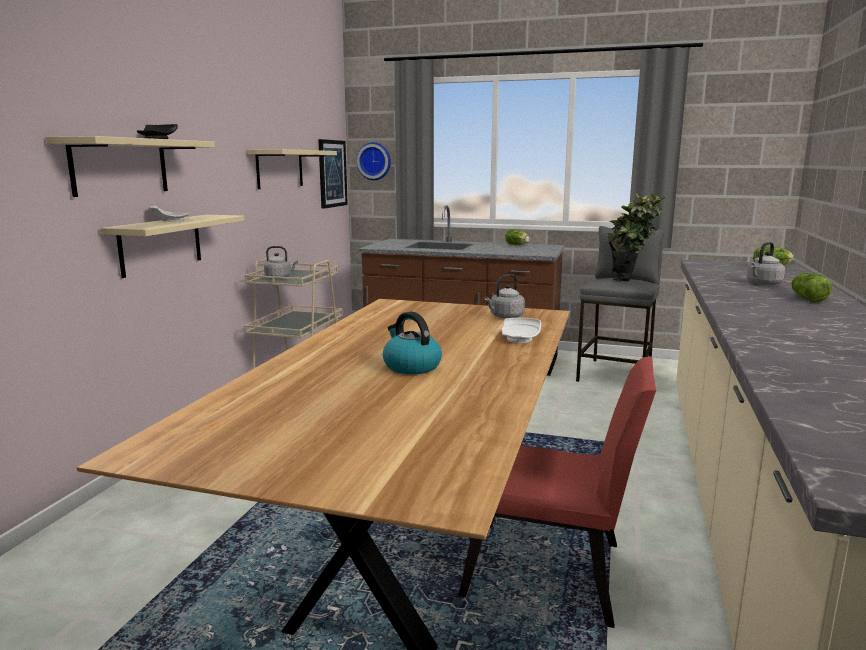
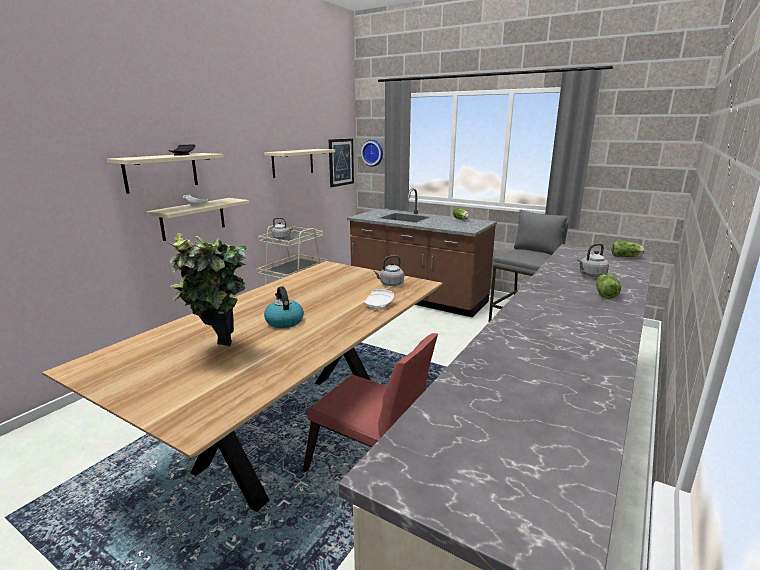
camera: 15 degrees right, 5 degrees up
potted plant [607,193,665,281] -> potted plant moved to [168,233,246,347]

